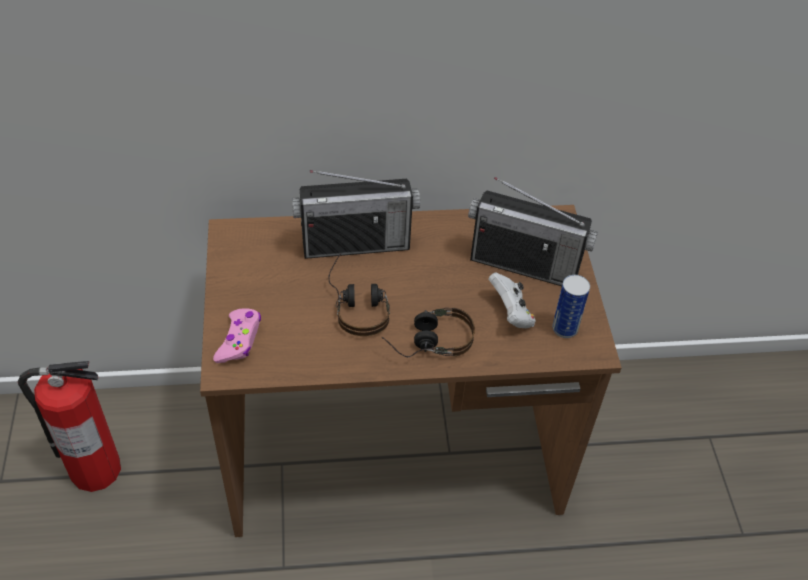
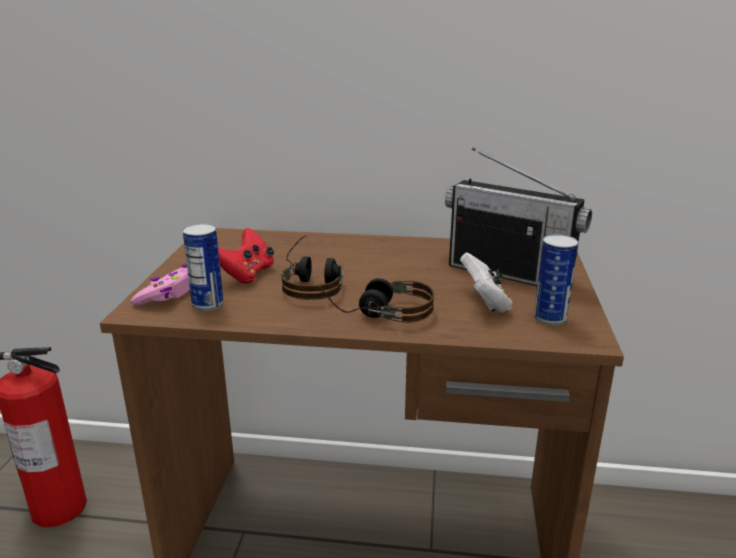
camera: 15 degrees right, 25 degrees down
radio [292,170,420,259] -> none
none -> can [183,223,224,311]
none -> red game controller [218,228,274,284]

